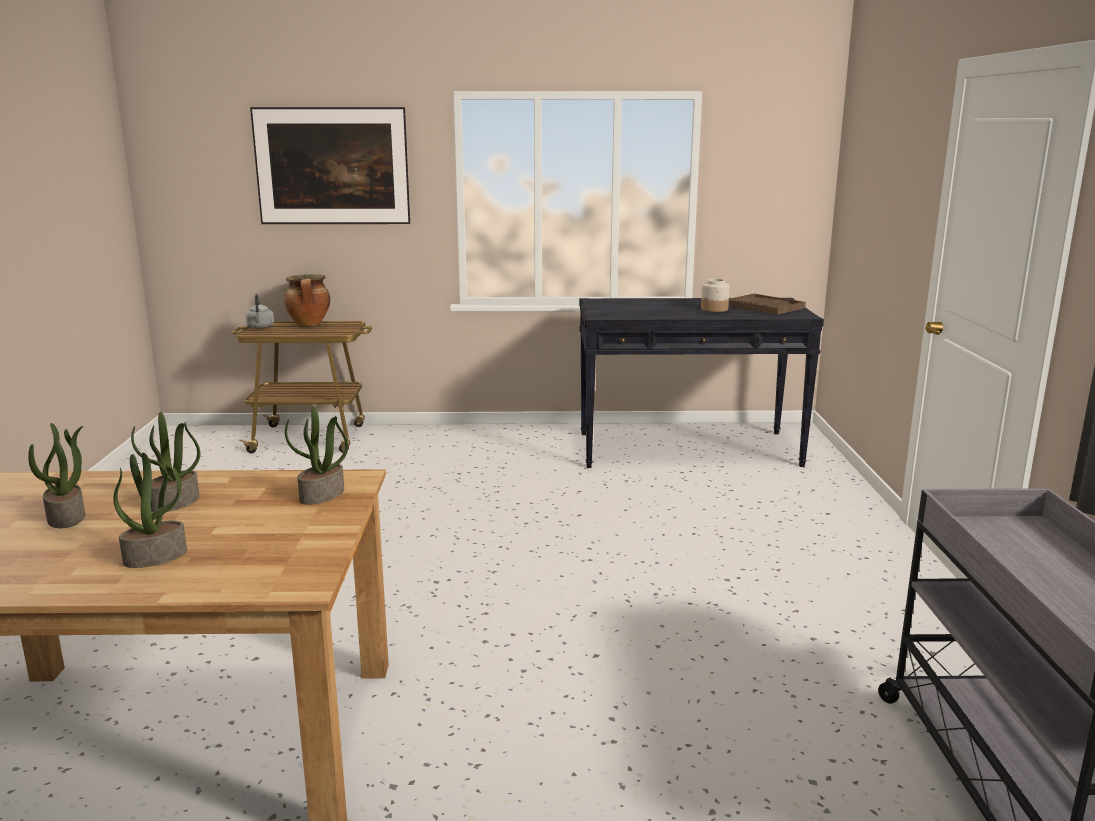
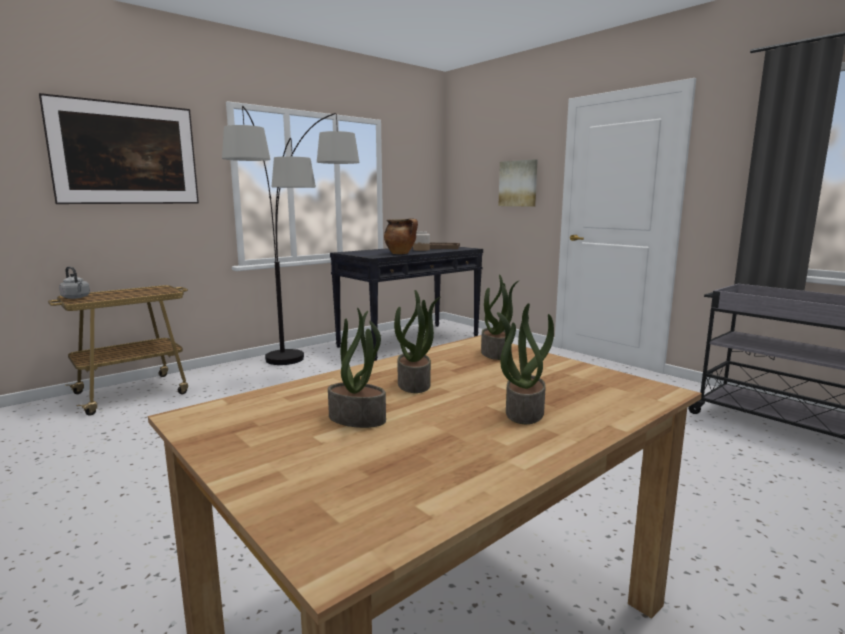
camera: 40 degrees left, 5 degrees down
cooking pot [284,274,330,326] -> cooking pot moved to [384,218,418,254]
none -> floor lamp [222,106,359,365]
none -> picture [498,159,538,207]

